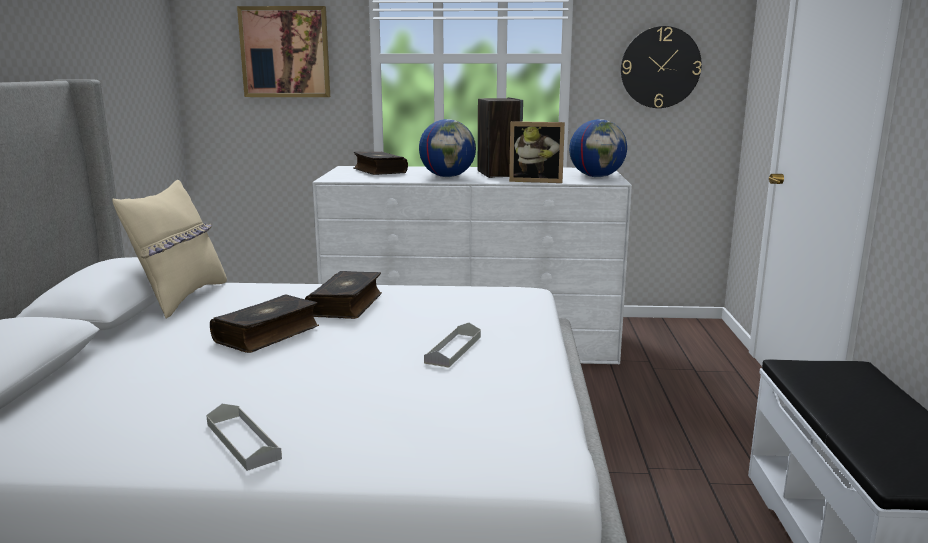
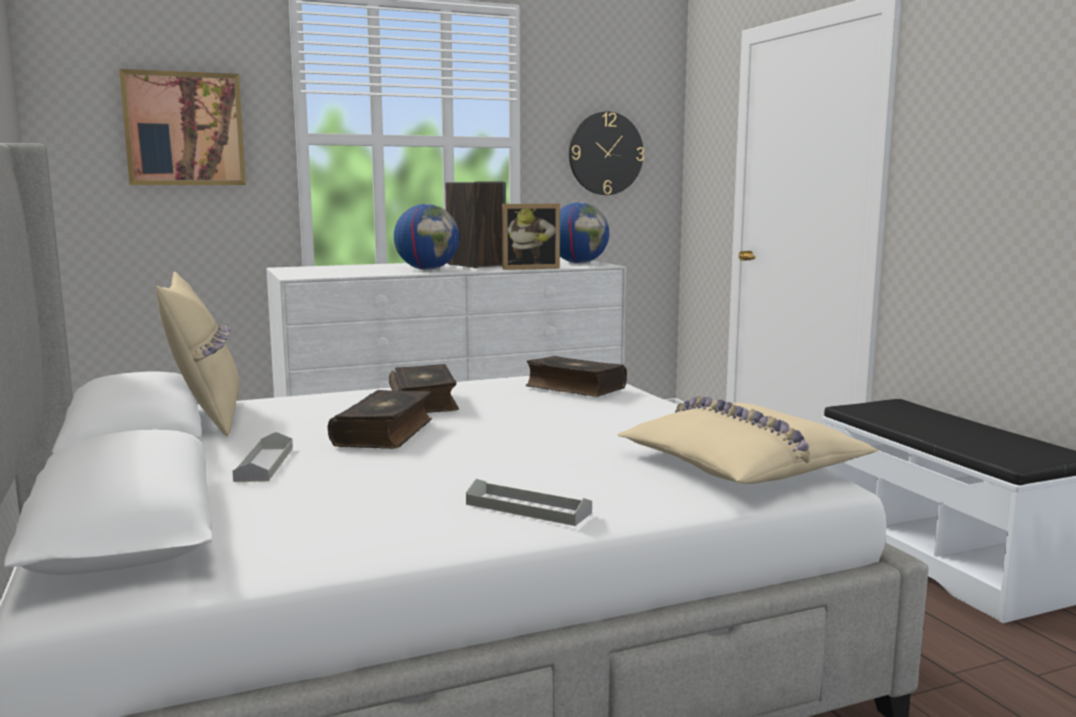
camera: 25 degrees left, 5 degrees down
book [353,152,408,175] -> book moved to [526,356,627,397]
grey tray [424,323,481,367] -> grey tray moved to [232,432,293,482]
none -> beige pillow [617,396,878,484]

